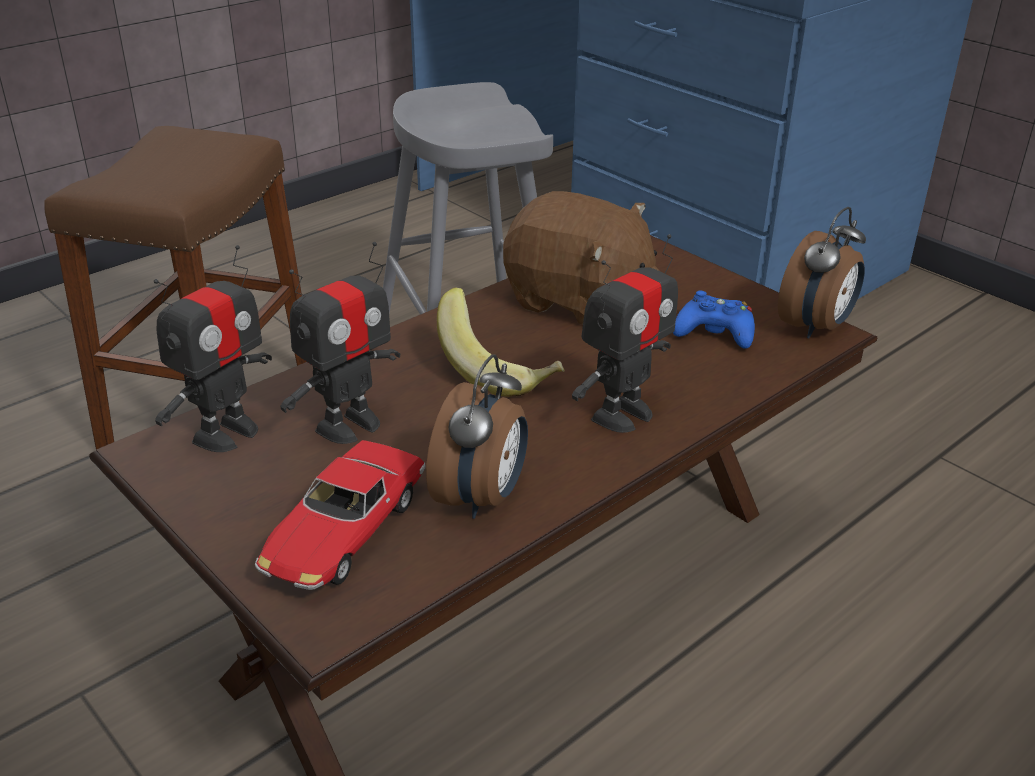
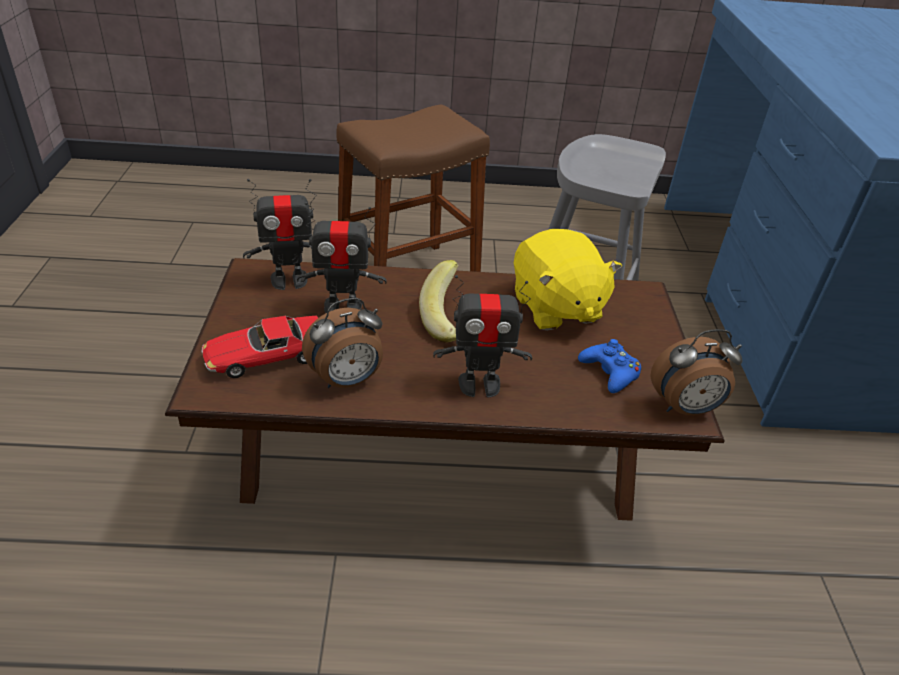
camera: 40 degrees right, 5 degrees up
brown plush toy [503,191,659,324] -> yellow plush toy [514,229,622,331]

